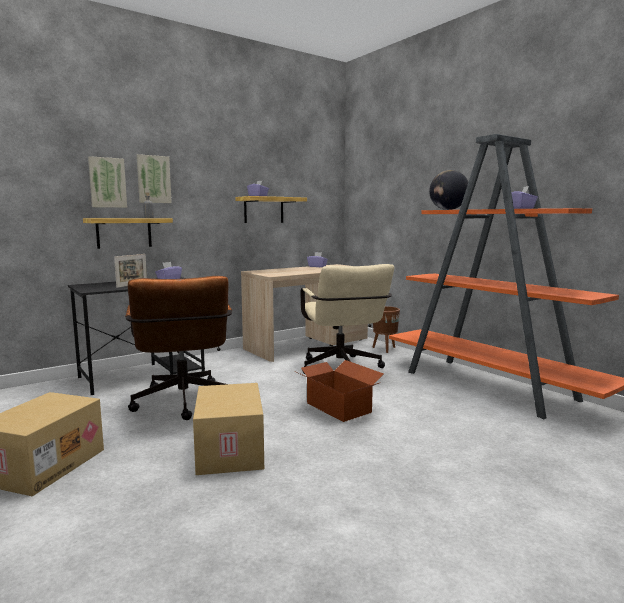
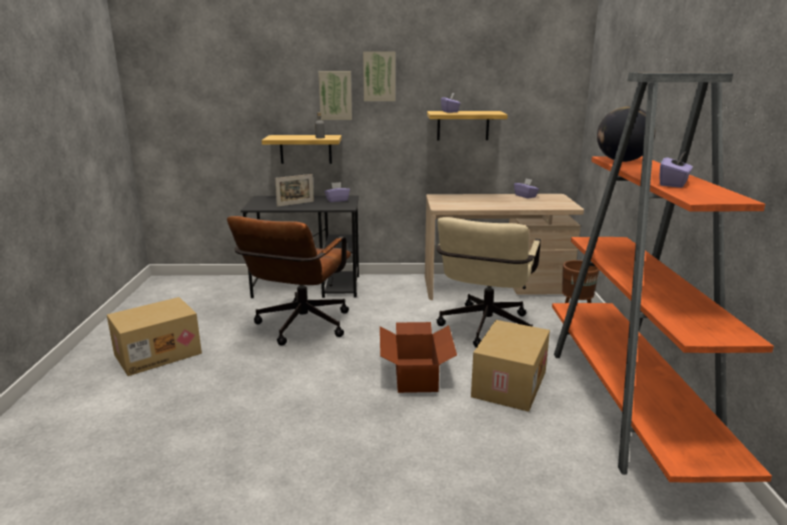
camera: 35 degrees right, 10 degrees up
picture [88,156,127,208] -> picture moved to [363,51,395,101]
cardboard box [193,383,264,475] -> cardboard box moved to [471,320,550,412]

